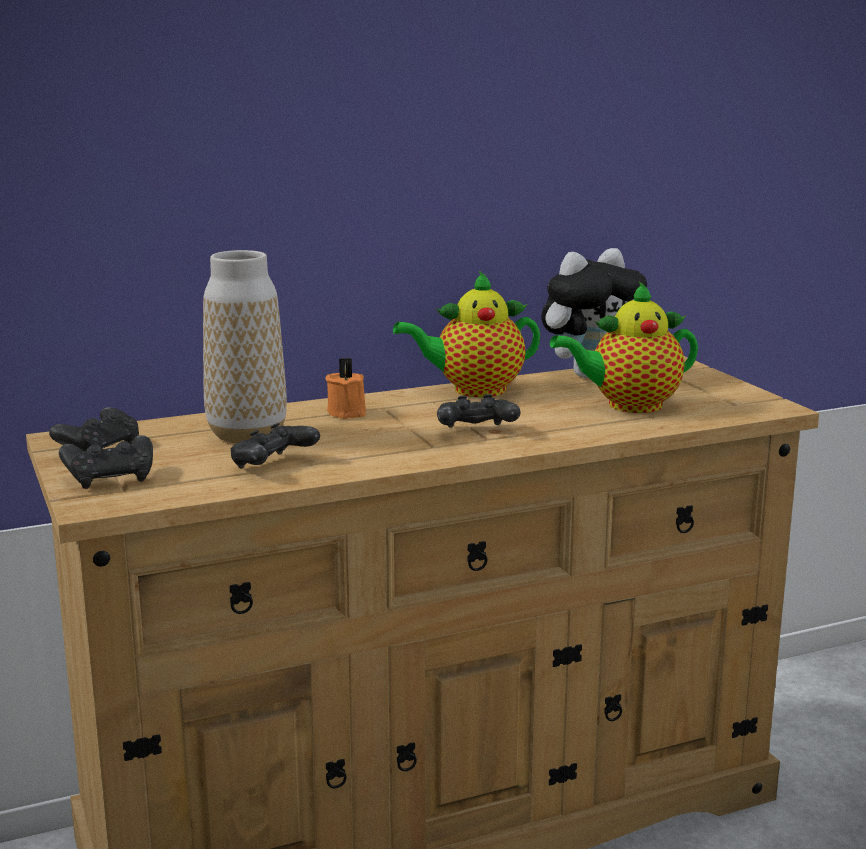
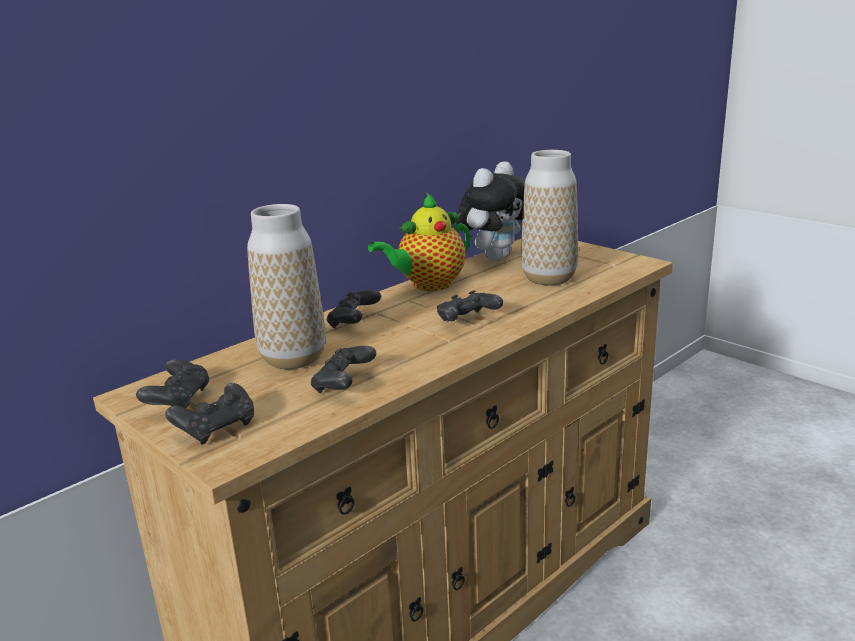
camera: 20 degrees left, 5 degrees up
orange candle [326,358,366,419] -> black game controller [327,290,381,328]
teapot [550,281,698,413] -> vase [521,150,578,285]

